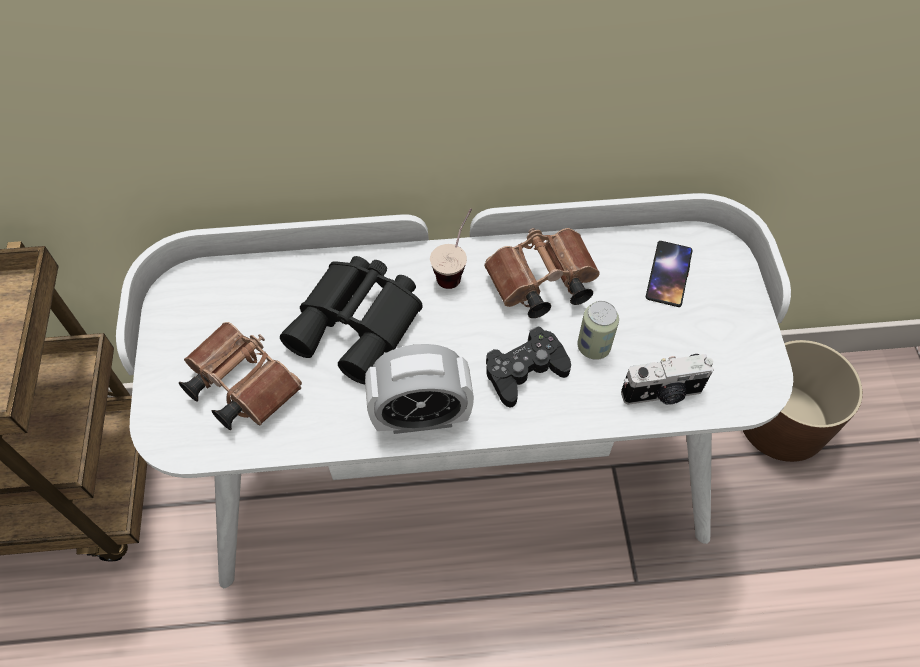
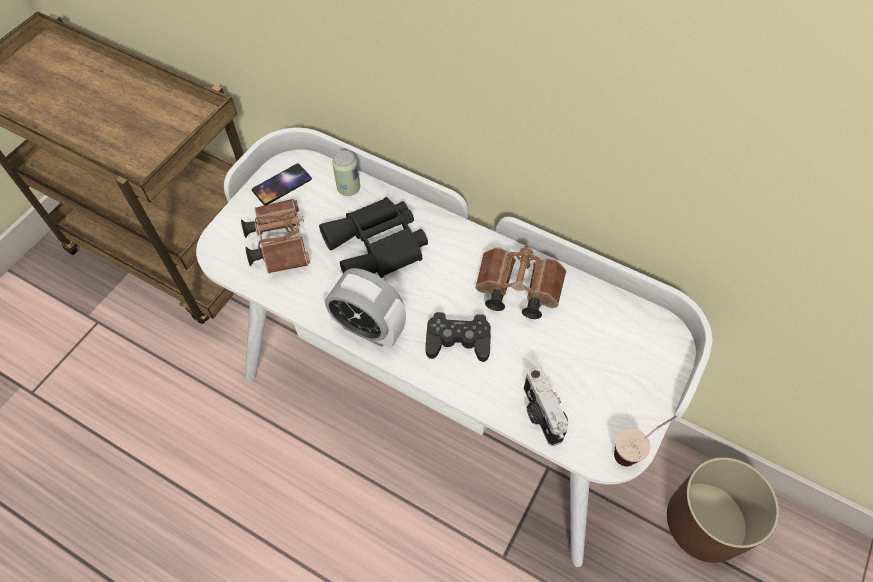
camera: 35 degrees right, 0 degrees up
cup [430,208,472,289] -> cup moved to [614,416,677,467]
can [577,301,619,360] -> can moved to [332,150,360,196]
camera [621,354,714,405] -> camera turned 45 degrees clockwise [524,366,568,446]
phone [646,241,693,307] -> phone moved to [252,163,312,206]

